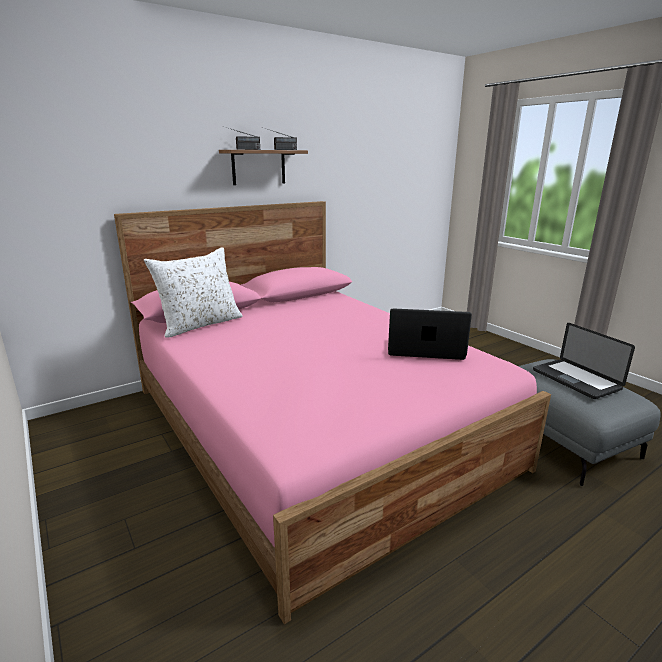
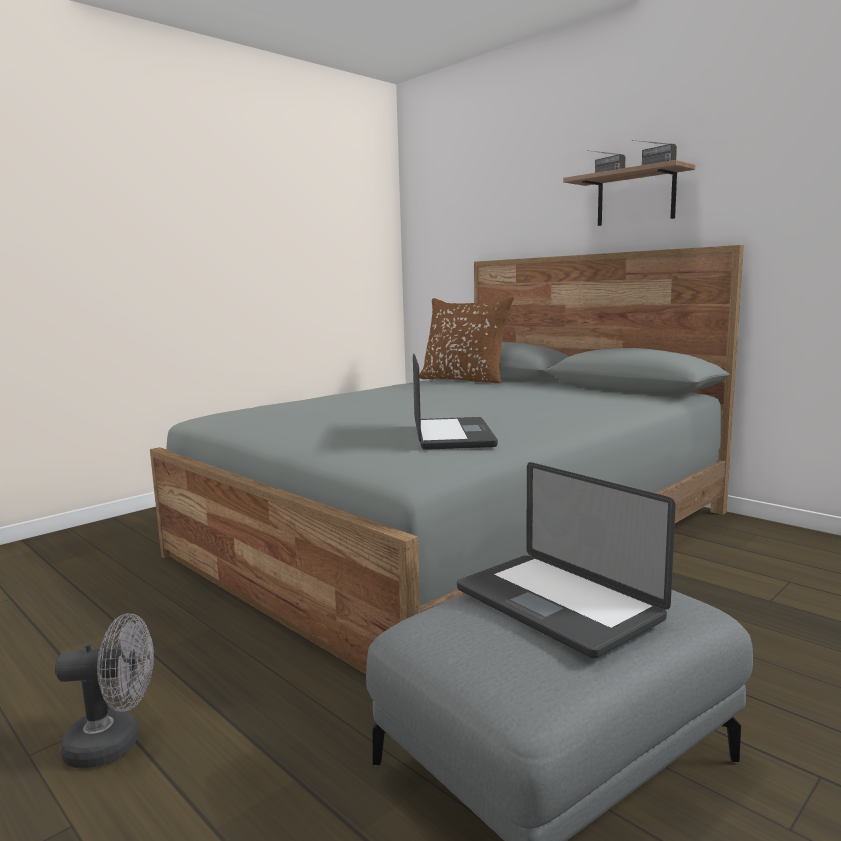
camera: 80 degrees right, 10 degrees down
pink bed [114,201,551,624] -> grey bed [150,245,744,674]
white pillow [144,247,243,338] -> brown pillow [419,297,514,383]
laptop [533,323,635,399] -> laptop turned 90 degrees counterclockwise [457,462,676,658]
none -> grey fan [55,613,154,768]

